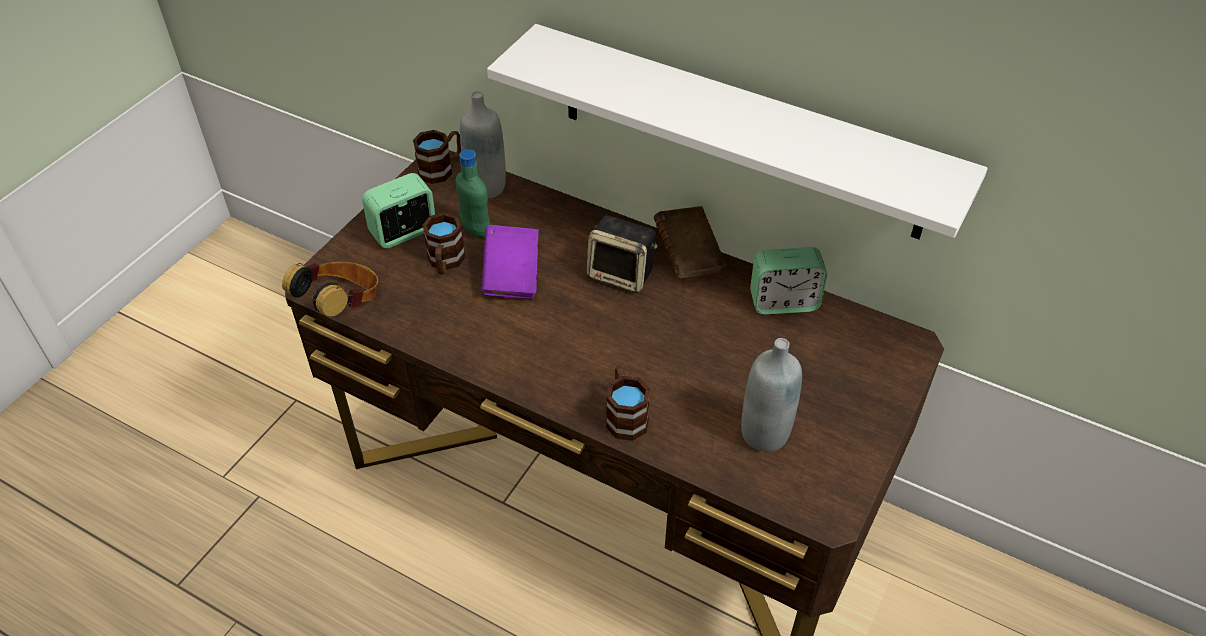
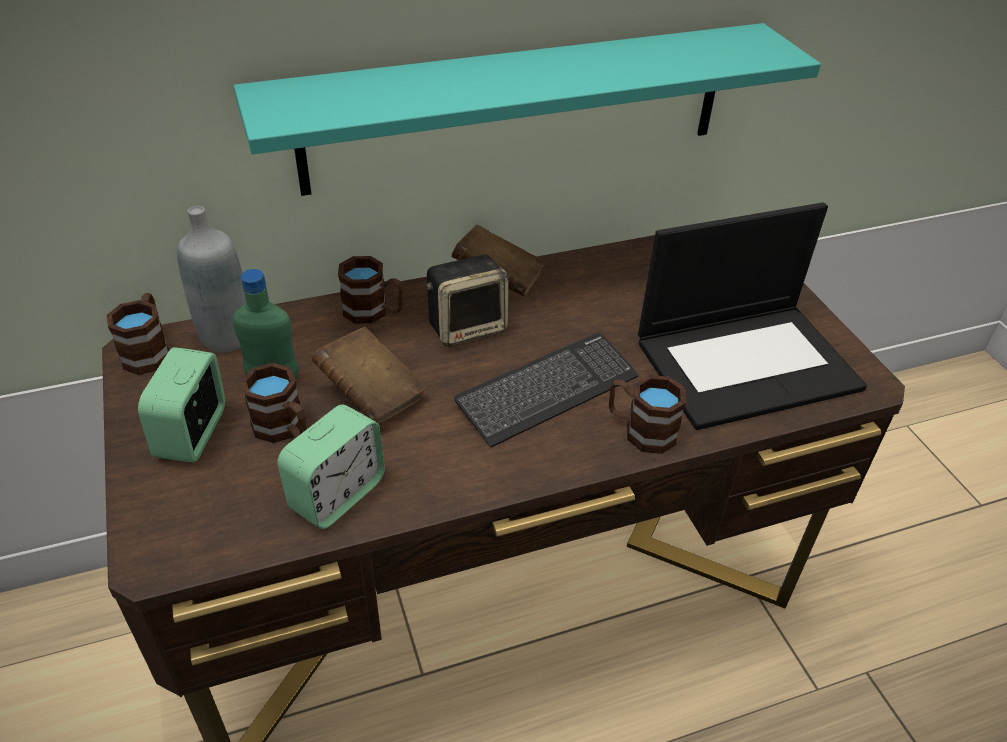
camera: 50 degrees left, 5 degrees down
headphones [282,262,378,317] -> none
purple book [481,225,539,299] -> brown book [311,327,427,424]
white shelf [487,24,988,239] -> turquoise shelf [233,23,821,196]
grey bottle [741,338,802,452] -> laptop [638,202,867,430]
alarm clock [750,247,827,315] -> alarm clock moved to [277,405,385,529]
none -> brown mug [338,256,404,324]
none -> keyboard [454,333,639,448]

